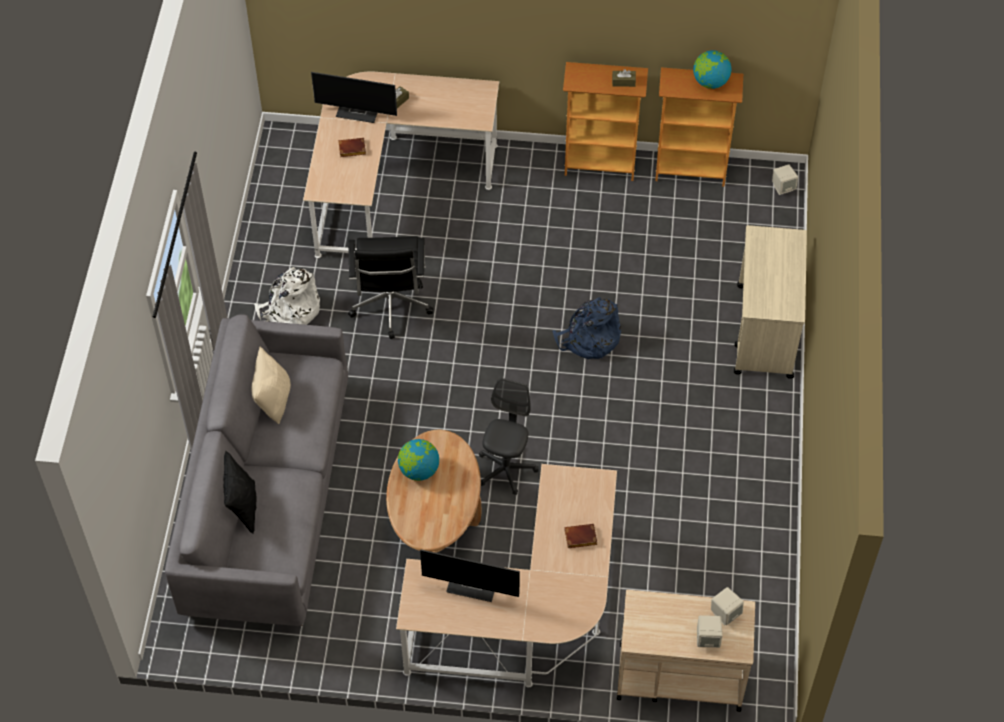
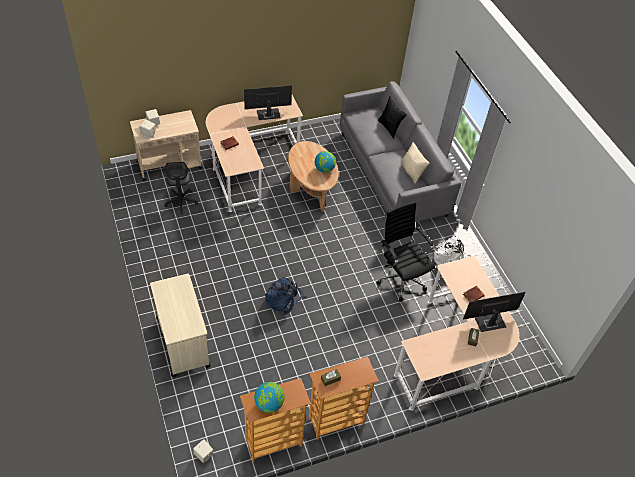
camera: 150 degrees right, 5 degrees down
grey office chair [479,378,539,495] -> grey office chair moved to [164,162,198,214]

